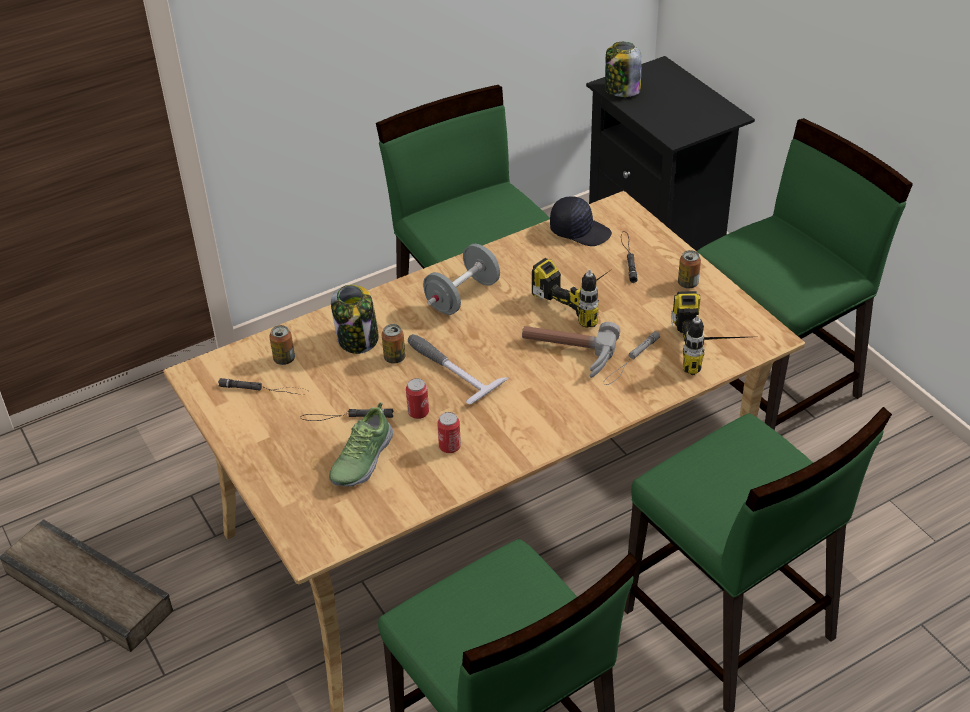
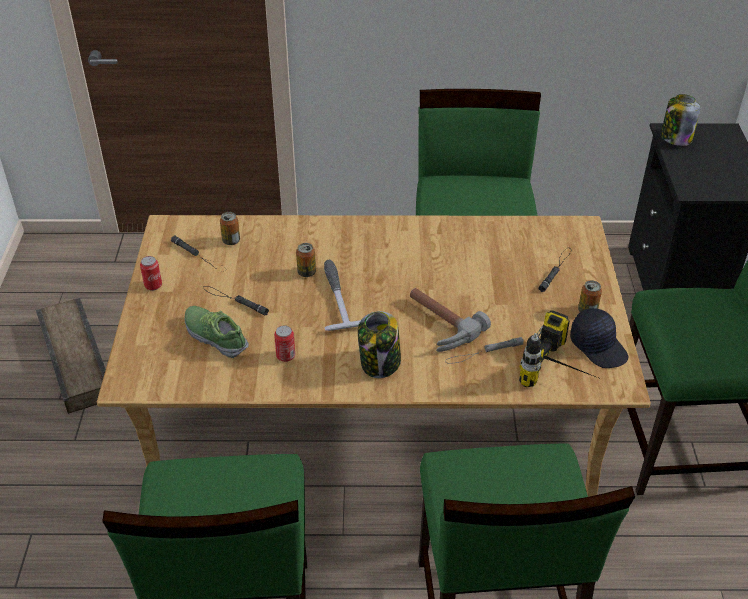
camera: 30 degrees right, 0 degrees up
shoe [329,402,393,487] -> shoe turned 75 degrees clockwise [185,306,249,358]
jar [331,285,379,354] -> jar moved to [358,311,401,378]
can [406,378,429,419] -> can moved to [140,256,162,291]
grey dumbbell [423,244,500,315] -> none
power drill [532,258,612,328] -> none
black cap [550,196,612,246] -> black cap moved to [570,308,628,368]

